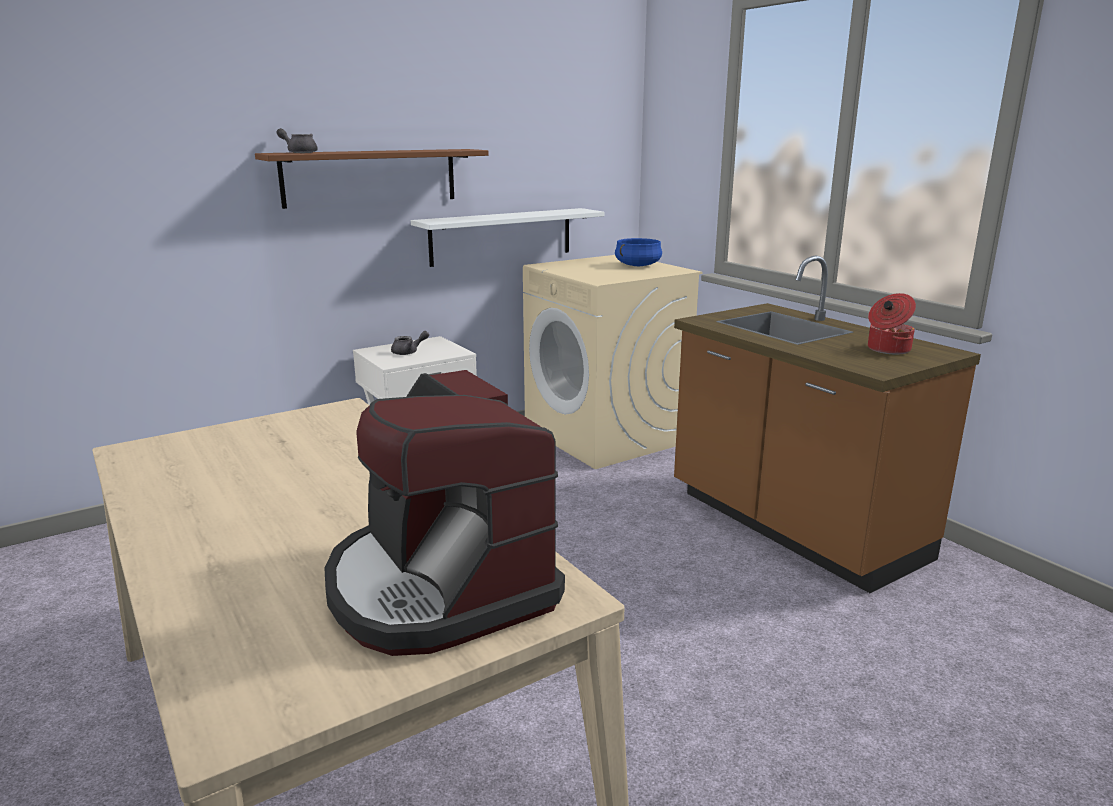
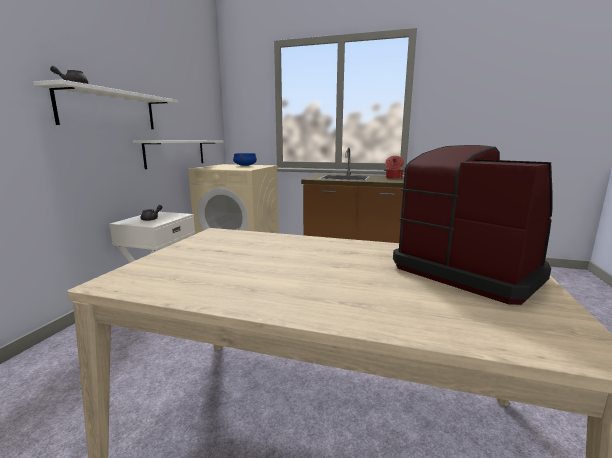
camera: 40 degrees left, 5 degrees down
brown shelf [255,149,489,209] -> white shelf [33,79,179,129]
coffee machine [324,370,565,656] -> coffee machine turned 150 degrees counterclockwise [393,145,553,305]

